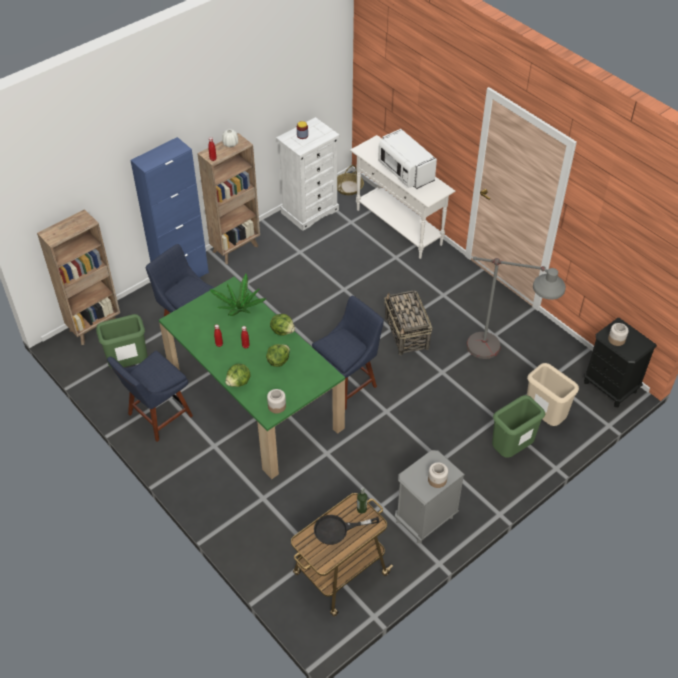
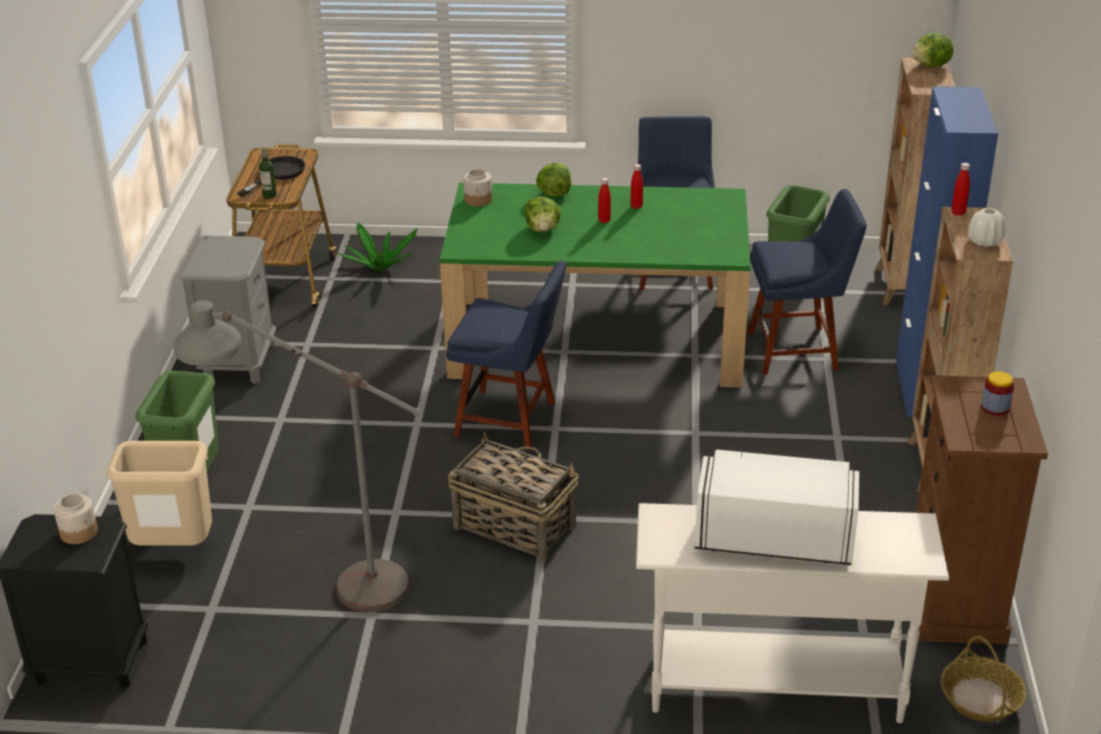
camera: 135 degrees right, 15 degrees down
potted plant [210,274,267,316] -> potted plant moved to [338,222,418,271]
lettuce [270,314,295,336] -> lettuce moved to [911,33,954,67]
white dresser [276,117,340,231] -> brown dresser [916,375,1048,645]
blue chair [312,296,384,410] -> blue chair turned 75 degrees counterclockwise [446,261,566,450]
jar [428,462,448,488] -> none

